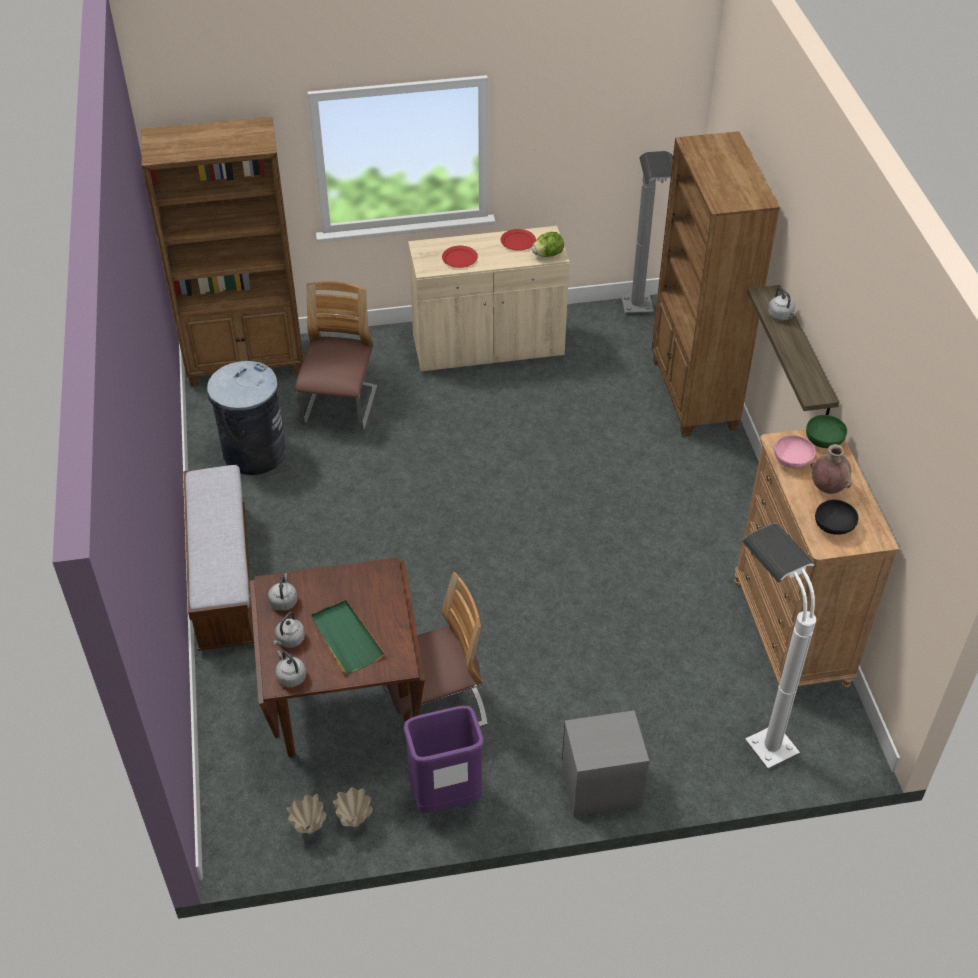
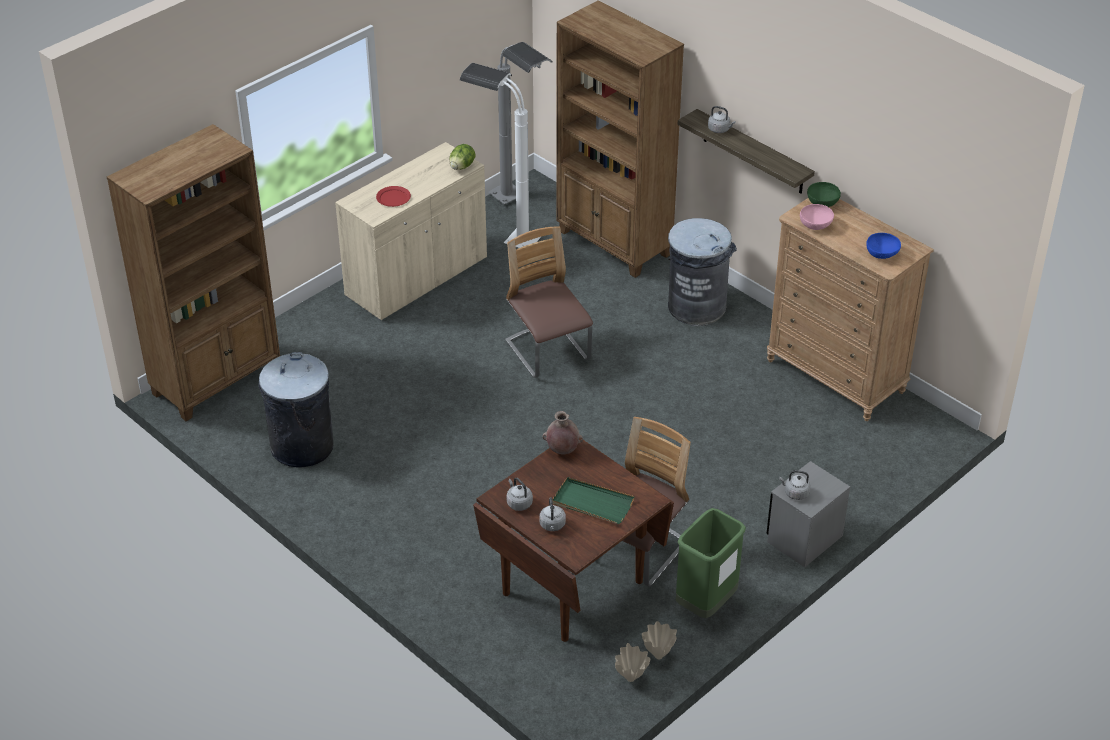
camera: 35 degrees left, 5 degrees down
bench [184,465,254,651] -> none
grey kettle [276,650,306,688] -> grey kettle moved to [779,470,810,500]
chair [295,281,377,431] -> chair moved to [505,226,593,378]
purple trash can [403,706,484,813] -> green trash can [676,508,746,618]
red plate [501,229,536,251] -> none
white floor lamp [743,523,816,768] -> white floor lamp moved to [460,63,541,248]
brown vase [811,444,852,494] -> brown vase moved to [543,411,583,455]
black bowl [815,499,859,535] -> blue bowl [866,233,901,259]
none -> grey trash can [668,218,737,326]

